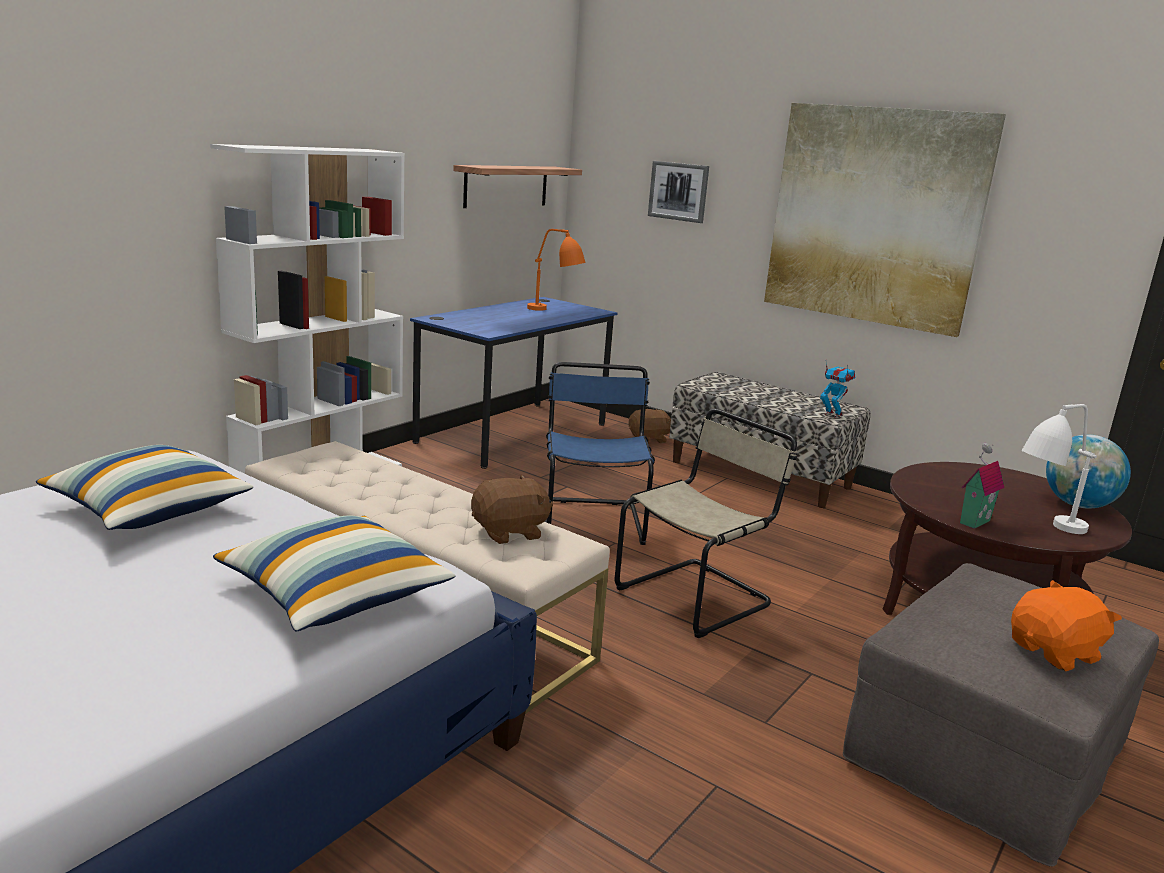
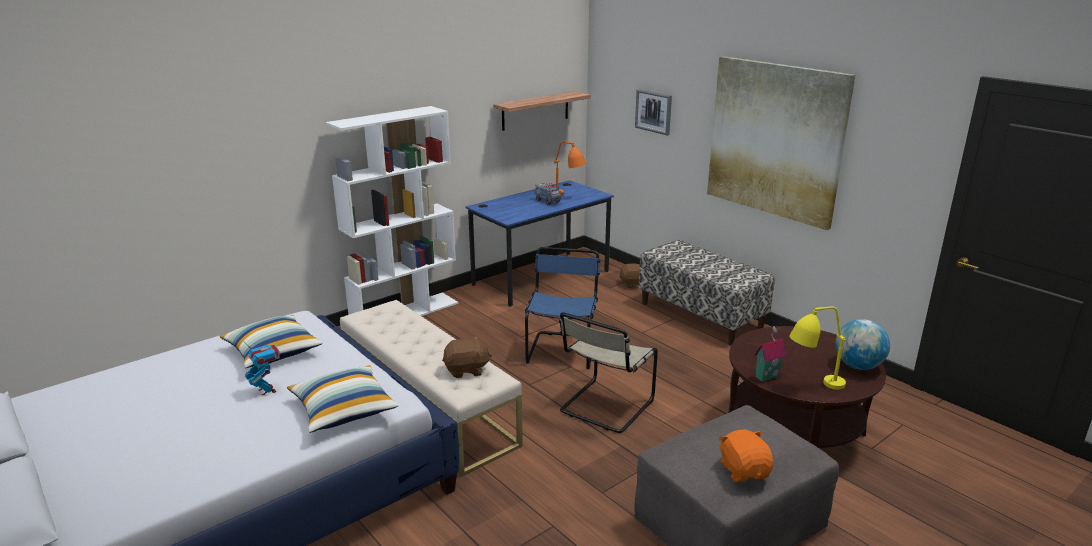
camera: 15 degrees right, 5 degrees up
beige chair [615,409,797,638] -> beige chair turned 150 degrees clockwise [559,312,658,433]
toy robot [820,362,855,417] -> toy robot moved to [245,345,280,395]
orange plush toy [1011,580,1122,672] -> orange plush toy turned 90 degrees counterclockwise [719,430,773,482]
white table lamp [1022,404,1097,534] -> yellow table lamp [789,306,846,390]
none -> toy truck [535,183,562,205]

